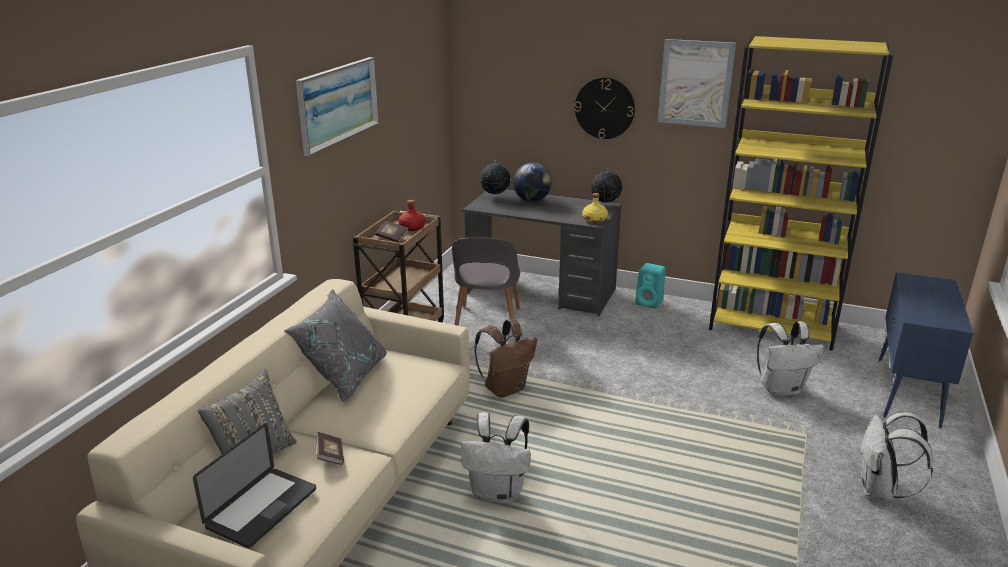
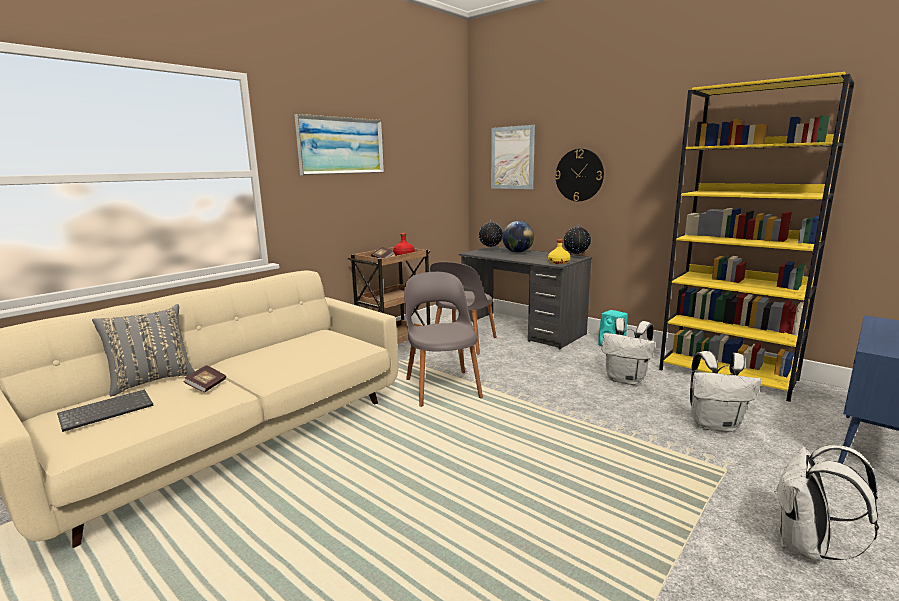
camera: 20 degrees right, 10 degrees down
laptop [193,423,316,548] -> keyboard [57,389,154,432]
grey pillow [284,289,387,402] -> none
white backpack [461,412,531,504] -> white backpack moved to [602,318,655,385]
brown backpack [474,319,537,398] -> grey chair [404,272,483,407]
picture [658,39,736,128] -> picture moved to [491,125,535,189]

